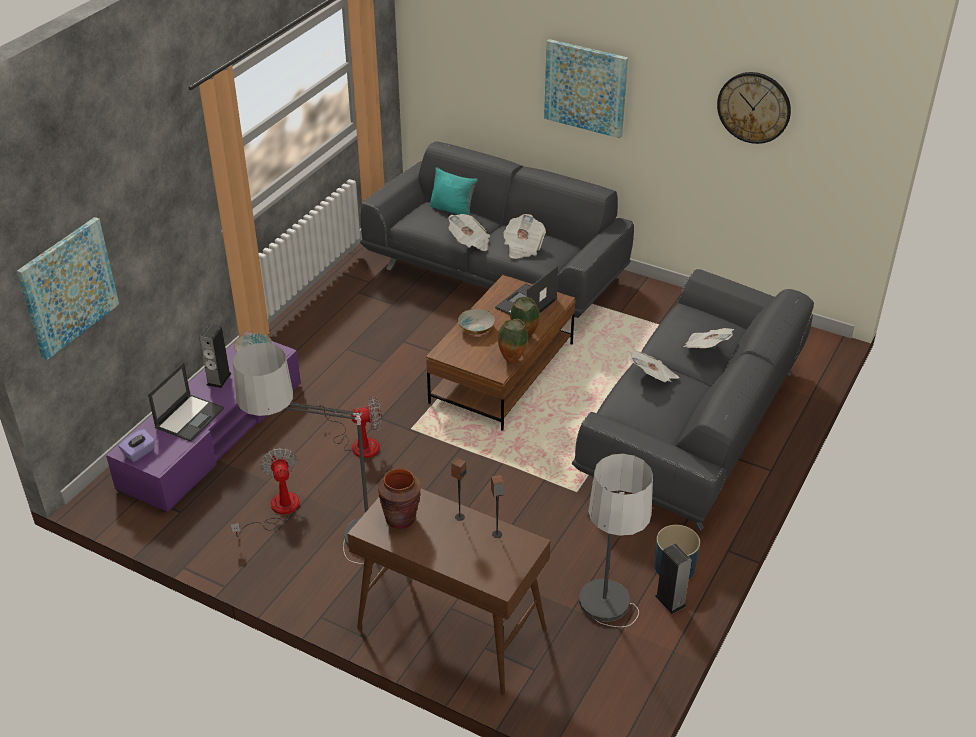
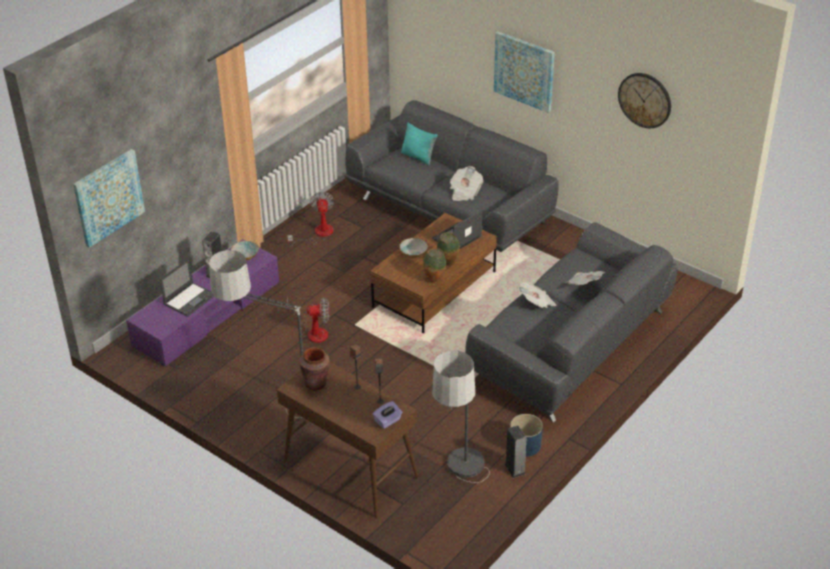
camera: 10 degrees right, 0 degrees up
purple tissue box [118,429,155,462] -> purple tissue box moved to [373,401,403,429]
fan [231,448,300,538] -> fan moved to [287,192,334,245]
newspaper [449,214,490,251] -> none

